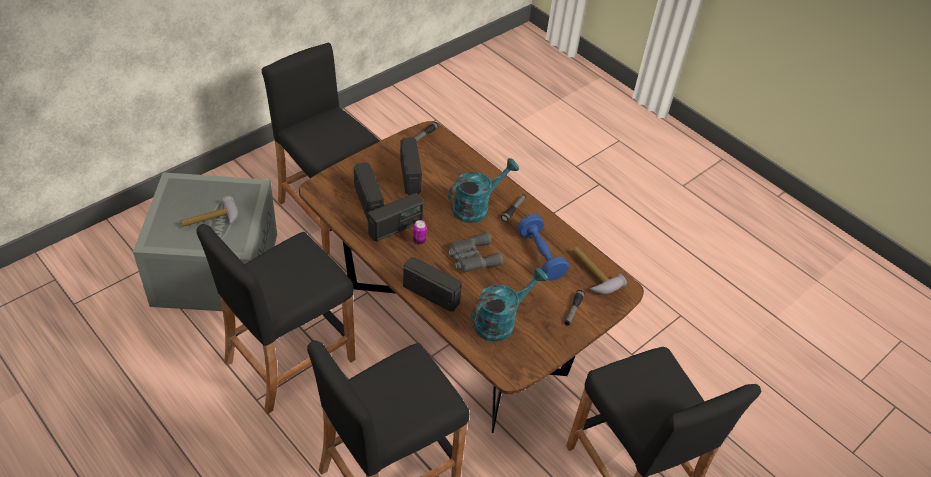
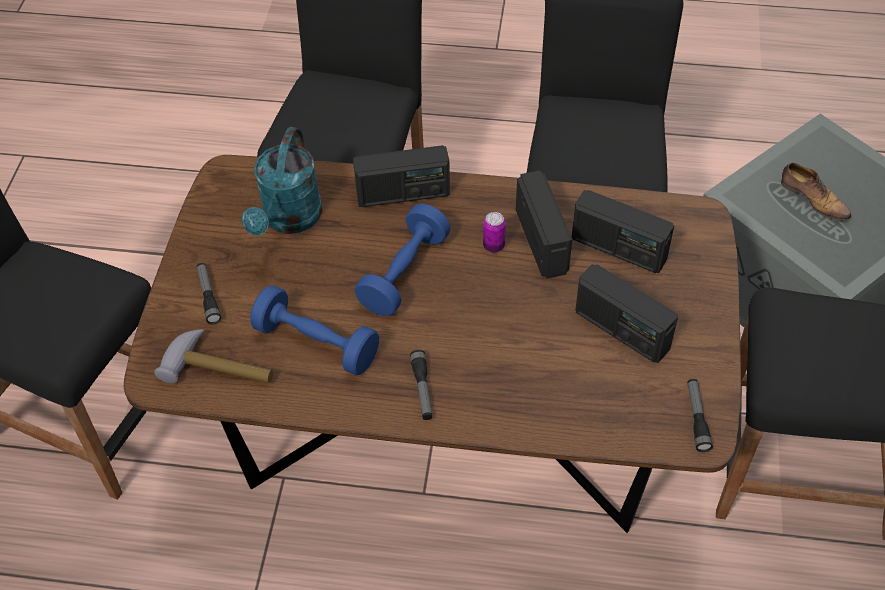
camera: 145 degrees right, 5 degrees up
hammer [181,197,238,227] -> shoe [781,163,851,221]
radio [368,193,423,242] -> radio turned 150 degrees clockwise [516,170,572,279]
turquoise watering can [448,158,519,223] -> none
grey binoculars [448,232,503,273] -> blue dumbbell [355,204,451,316]

